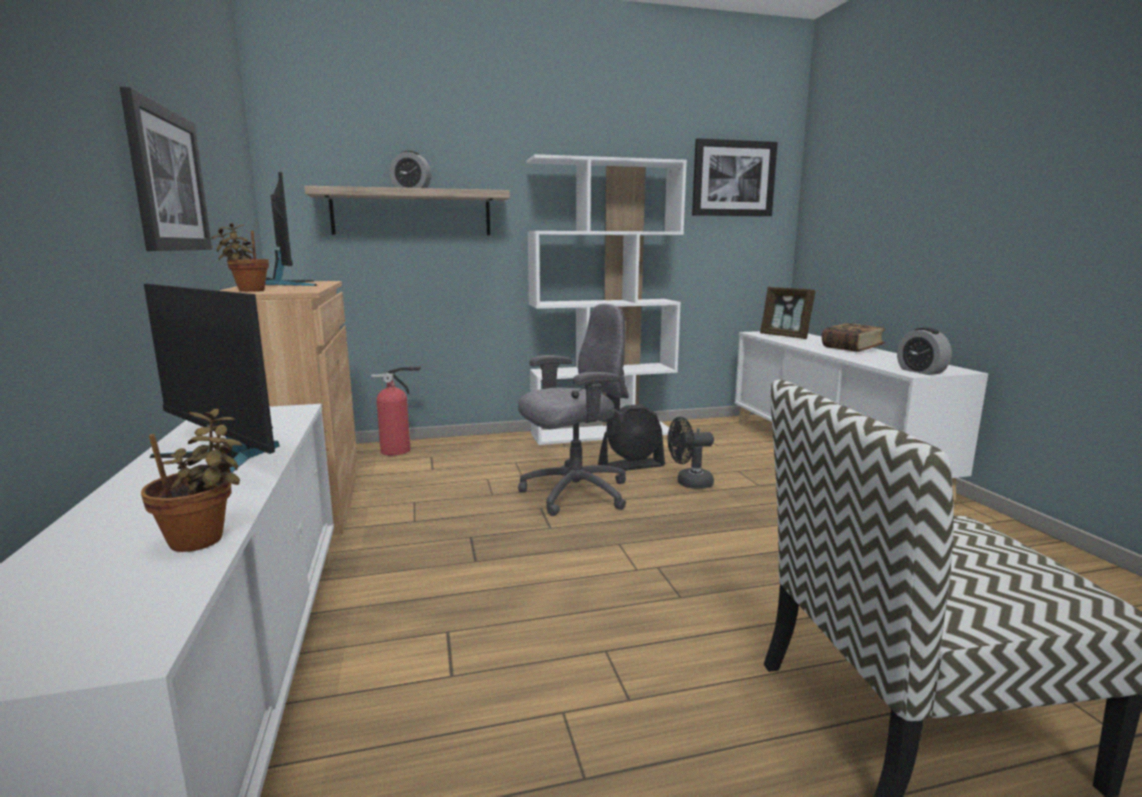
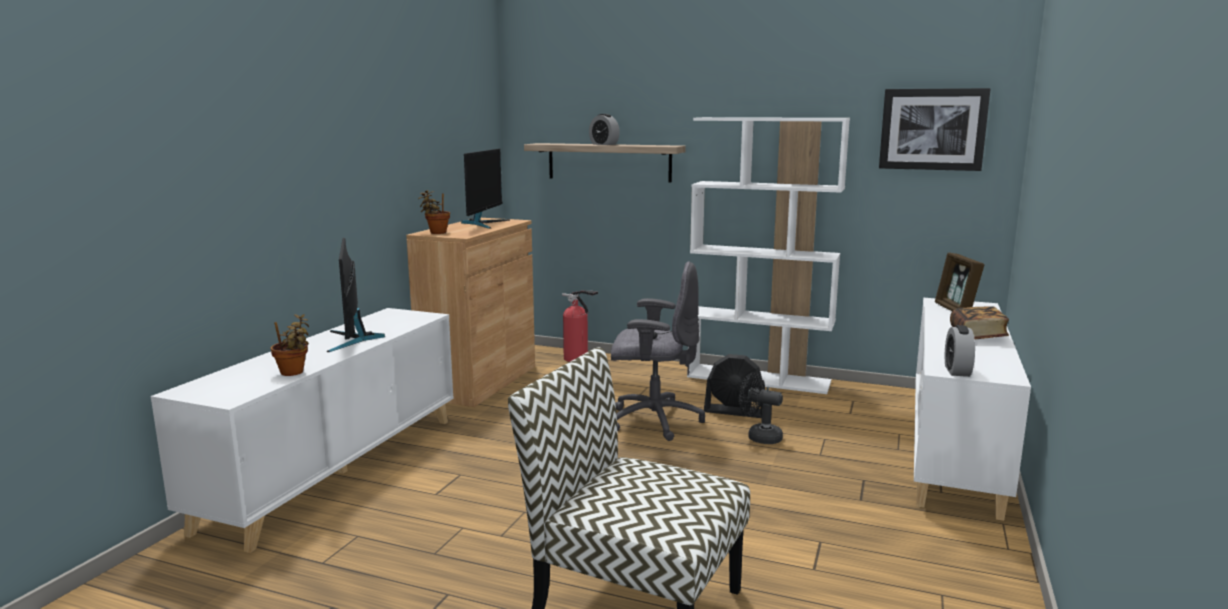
camera: 35 degrees right, 0 degrees up
picture [120,86,212,251] -> none

